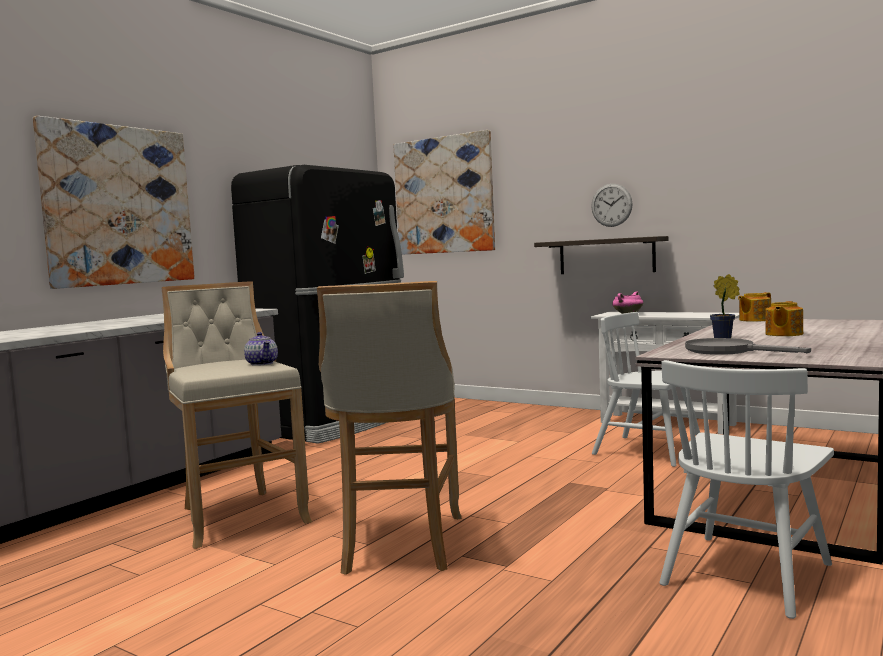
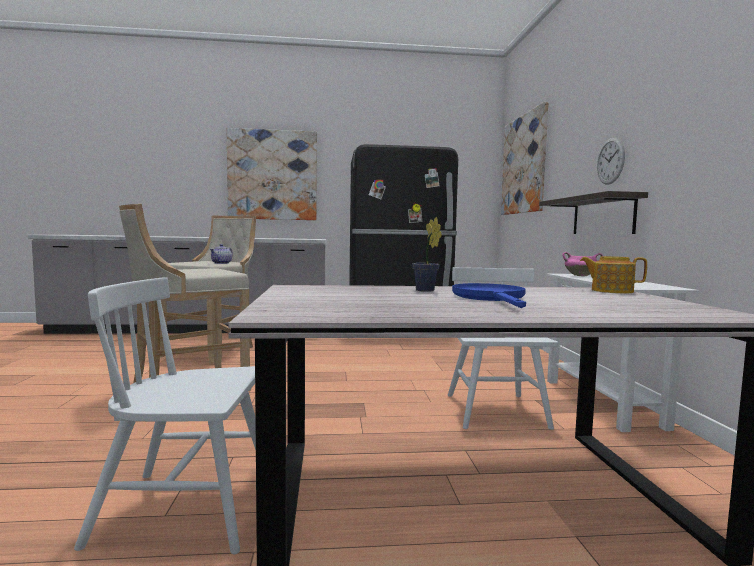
camera: 50 degrees right, 0 degrees up
grey frying pan [685,338,811,355] -> none
teapot [765,301,803,336] -> blue frying pan [452,283,526,308]

